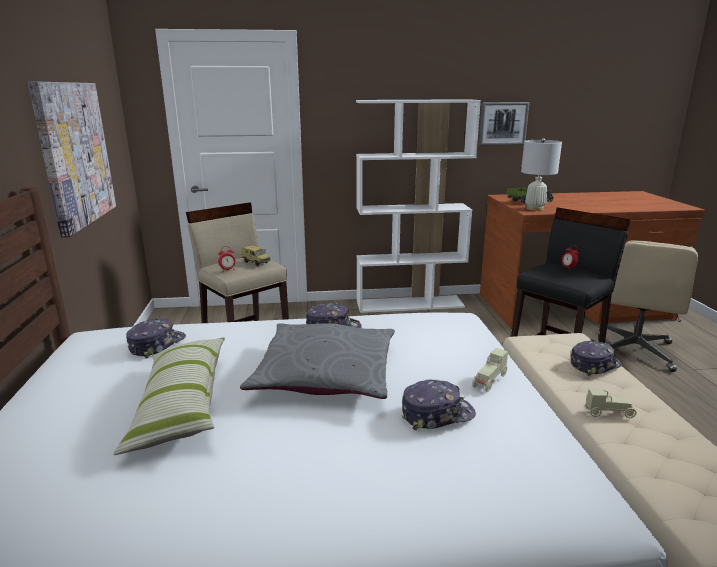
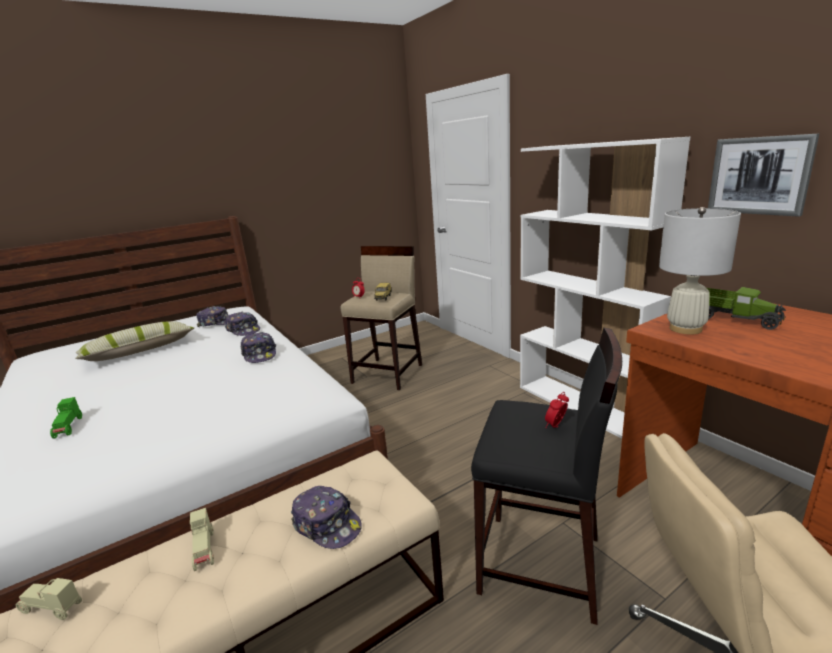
camera: 65 degrees right, 0 degrees up
picture [28,82,116,237] -> none
grey pillow [240,323,395,399] -> none
cap [402,380,476,430] -> cap moved to [225,312,260,336]
beige toy car [472,348,508,392] -> beige toy car moved to [16,578,82,620]
none -> green toy car [50,397,82,439]

